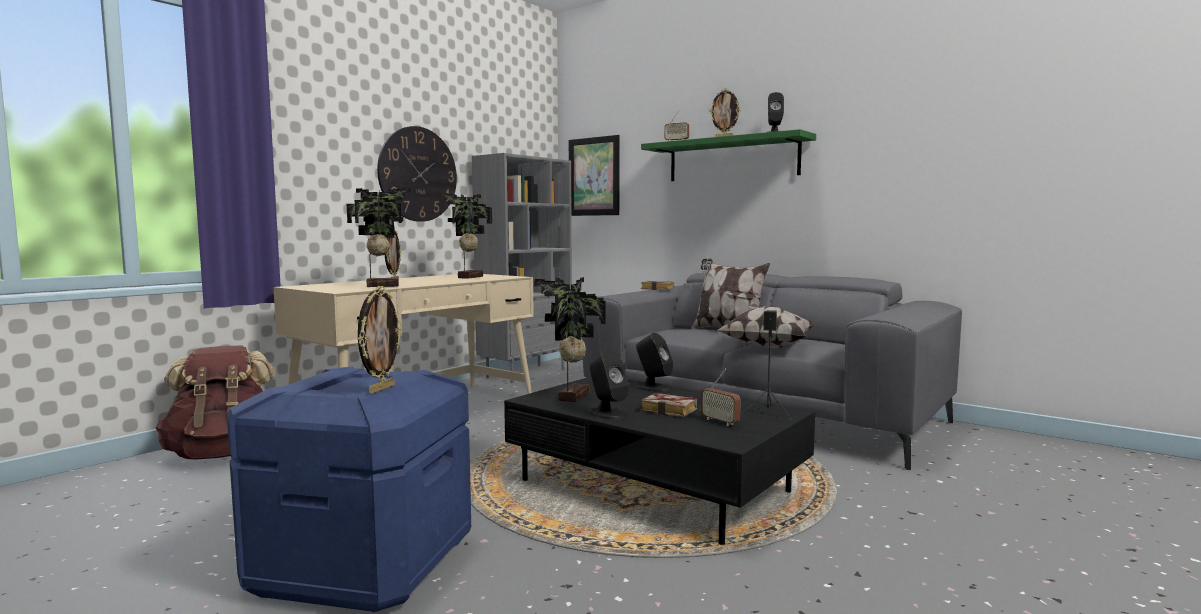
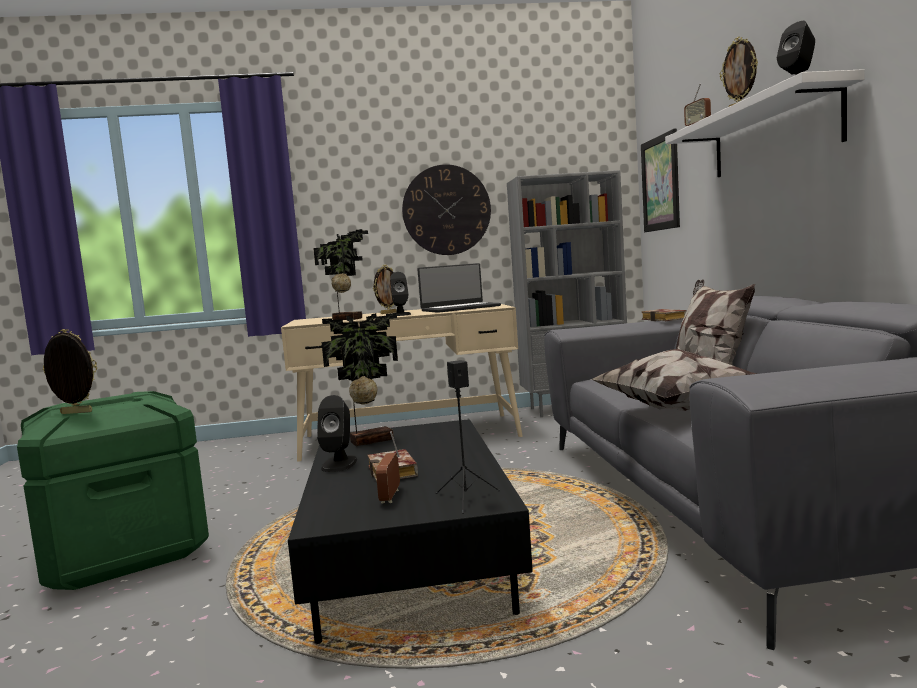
camera: 45 degrees right, 0 degrees up
brown backpack [155,346,275,460] -> none
blue storage box [227,366,471,612] -> green storage box [17,391,209,590]
picture frame [358,286,402,394] -> picture frame turned 150 degrees counterclockwise [43,329,97,414]
potted plant [439,193,493,279] -> laptop [417,263,501,313]
black speaker [636,333,673,392] -> black speaker moved to [390,272,411,316]
green shelf [641,129,816,181] -> white shelf [665,69,864,177]

